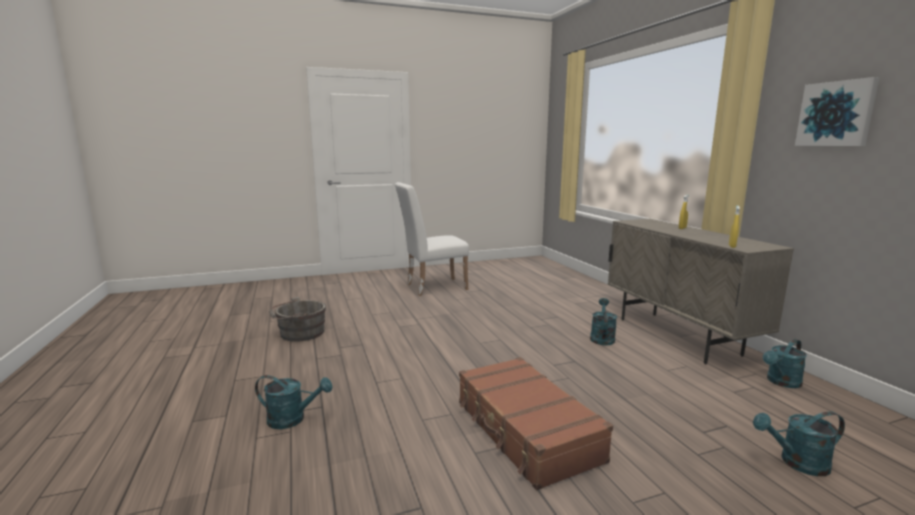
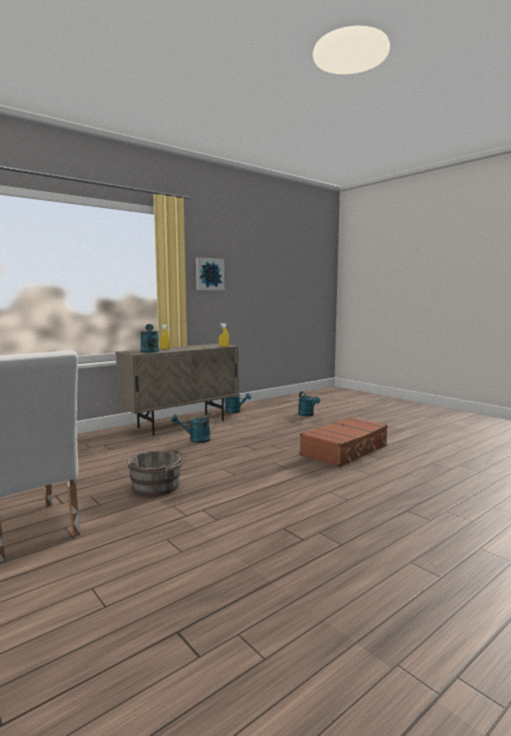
camera: 110 degrees left, 5 degrees down
turquoise watering can [255,375,332,429] -> turquoise watering can moved to [141,324,159,353]
grey bucket [269,297,326,342] -> grey bucket moved to [127,448,187,497]

